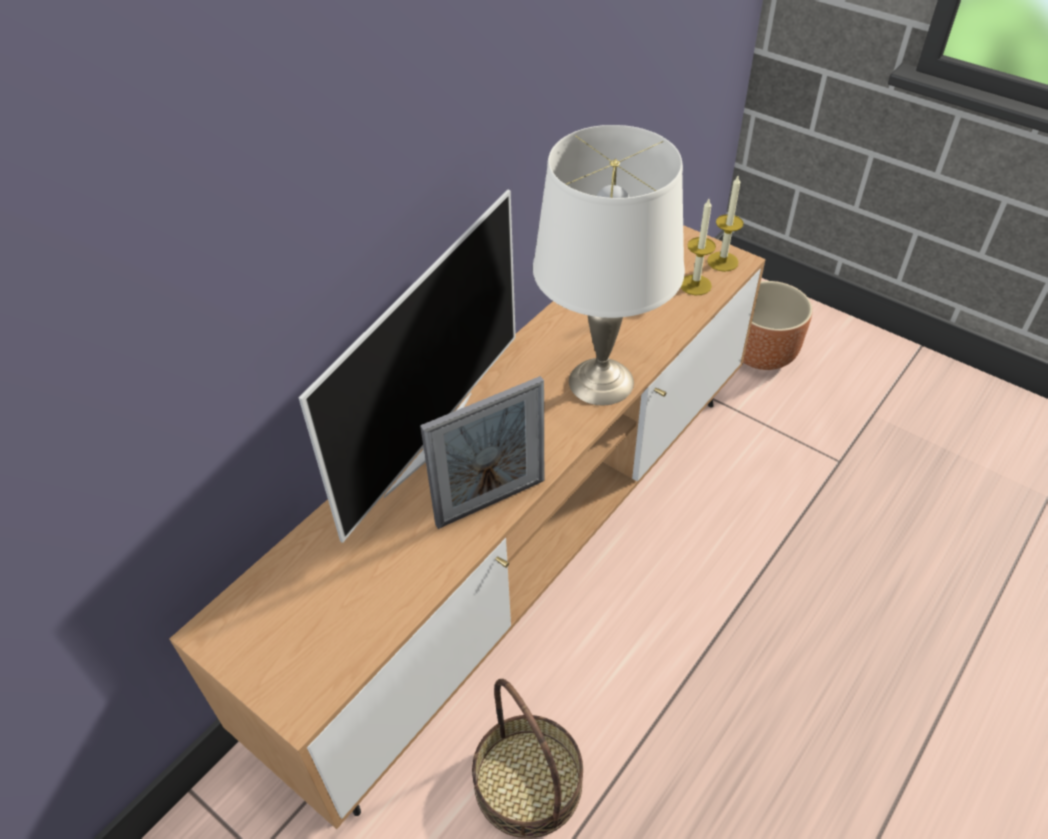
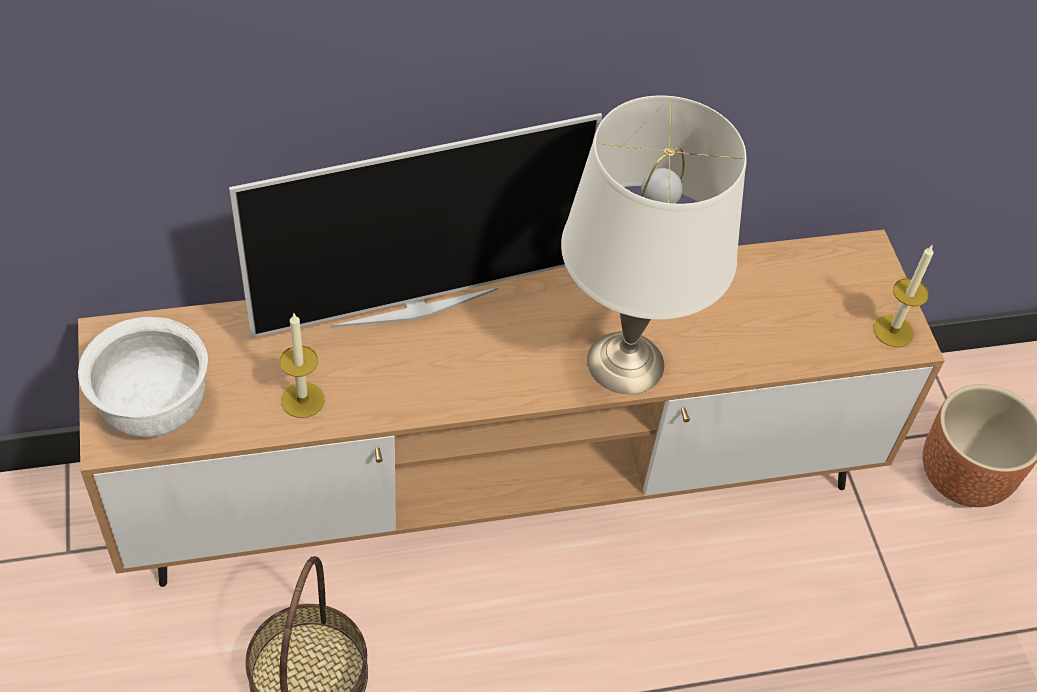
camera: 35 degrees right, 5 degrees up
picture frame [420,376,544,529] -> none
candle [680,199,716,295] -> candle moved to [280,314,324,418]
none -> white bowl [78,317,208,437]

